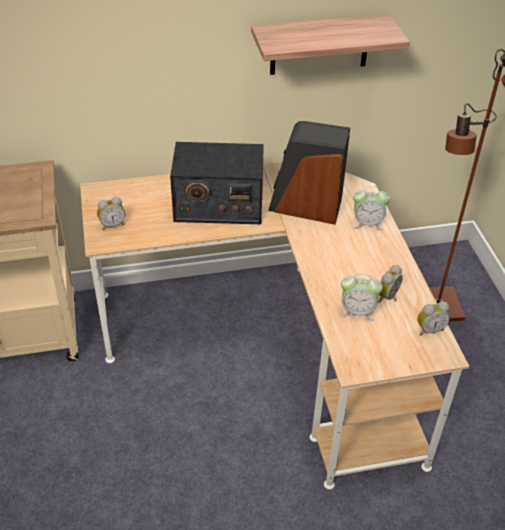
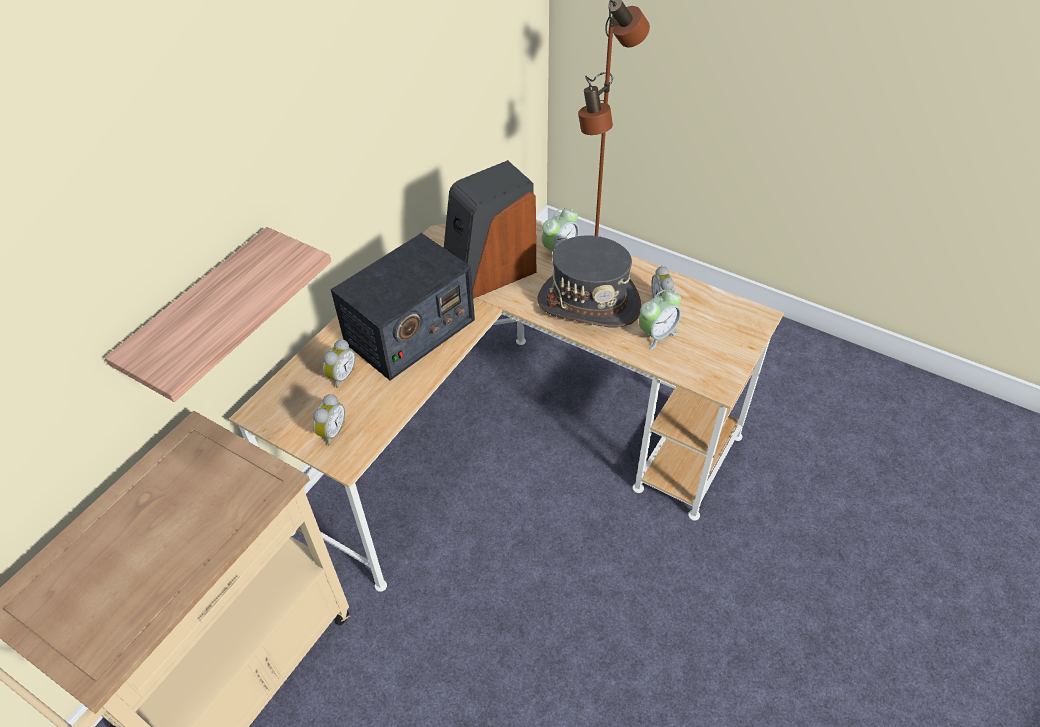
camera: 45 degrees left, 5 degrees up
shelf [251,15,410,75] -> shelf moved to [104,227,332,402]
alarm clock [417,301,450,336] -> alarm clock moved to [323,339,356,388]
none -> grey hat [537,235,641,327]

